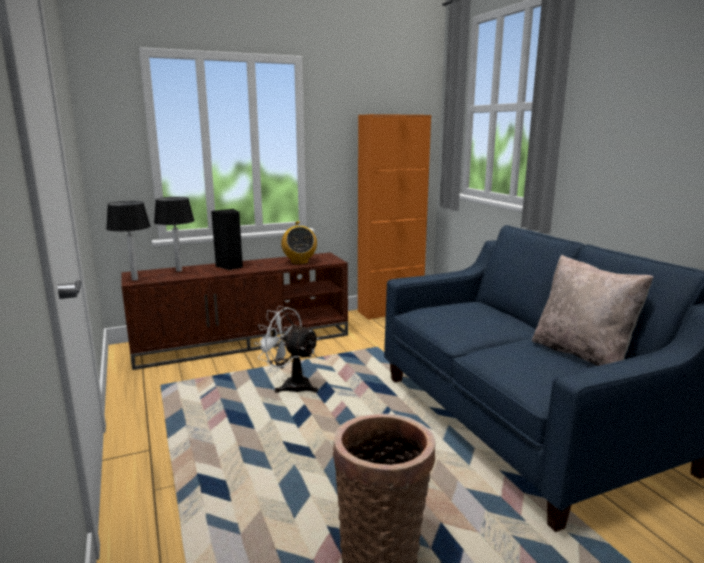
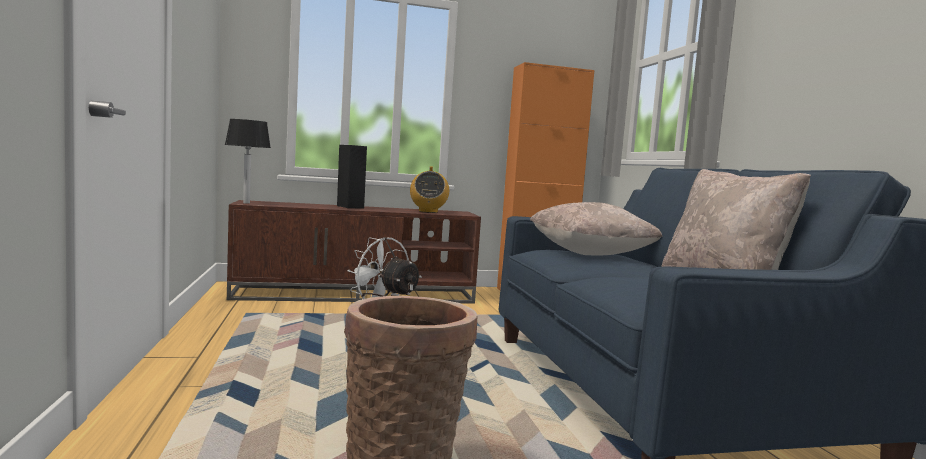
camera: 10 degrees right, 10 degrees down
table lamp [154,197,195,272] -> none
none -> beige pillow [530,202,662,256]

